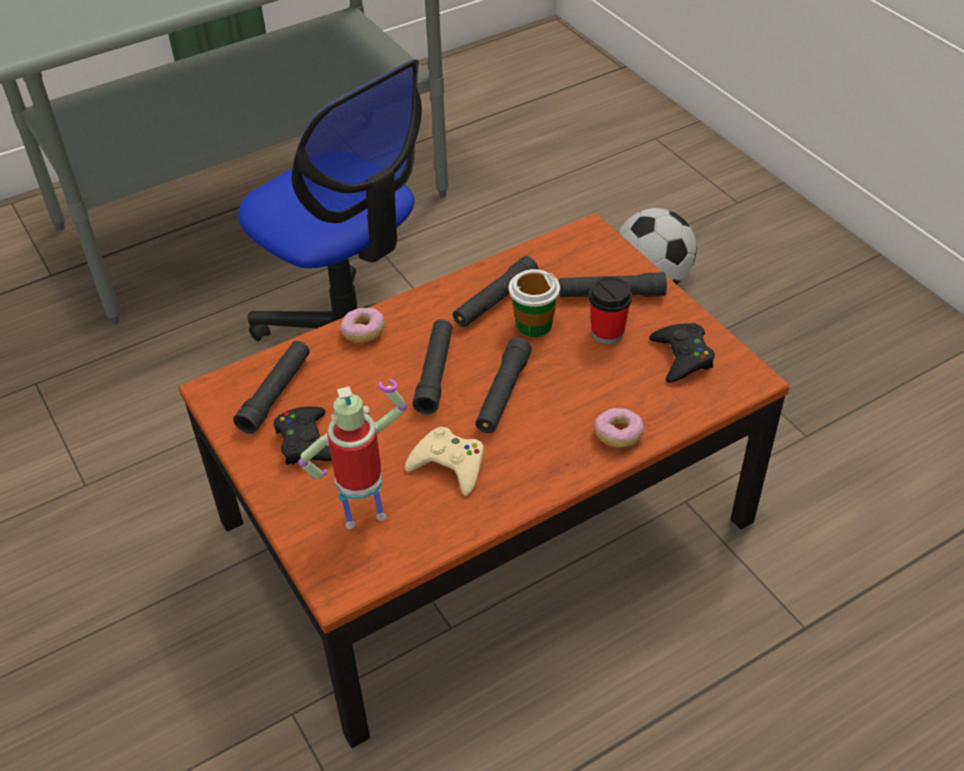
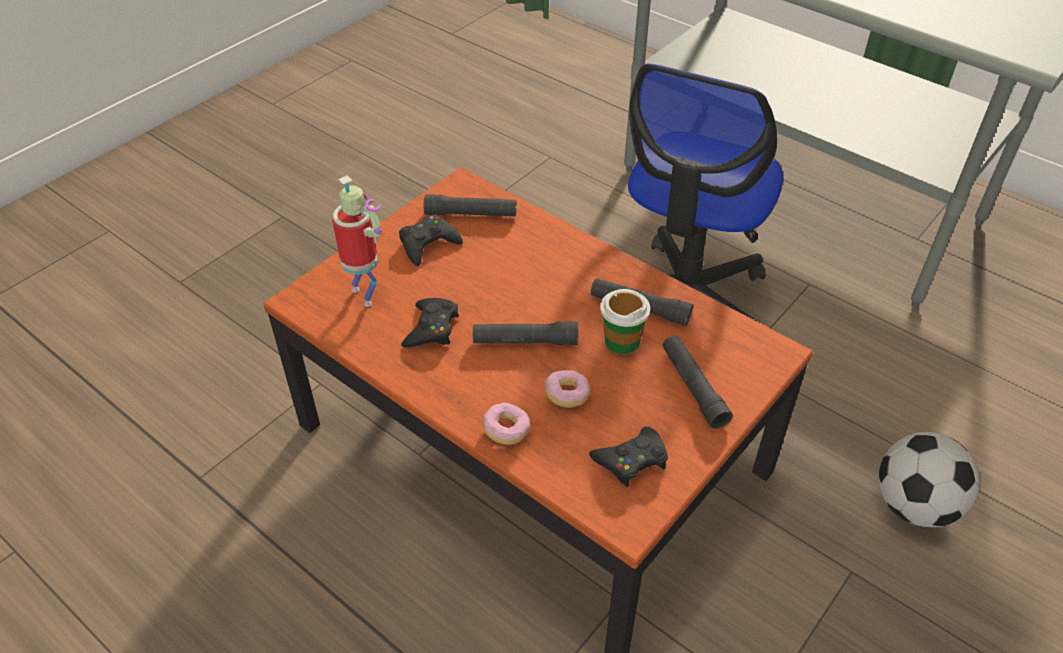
camera: 70 degrees right, 0 degrees up
donut [340,308,385,342] -> donut moved to [544,370,590,408]
beige game controller [405,427,484,496] -> black game controller [401,298,459,347]
black flashlight [413,319,453,415] -> none
cup [589,276,632,344] -> none

